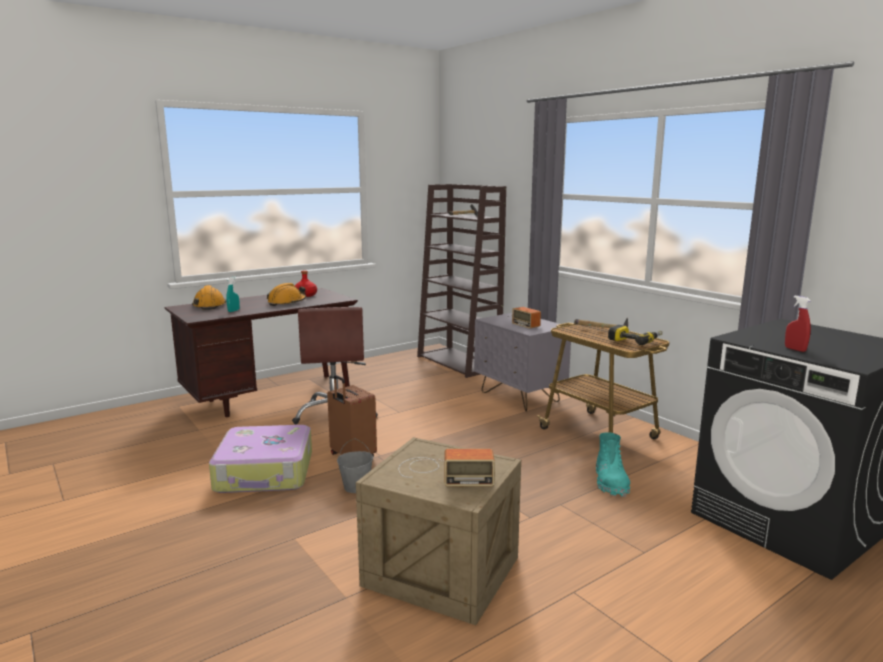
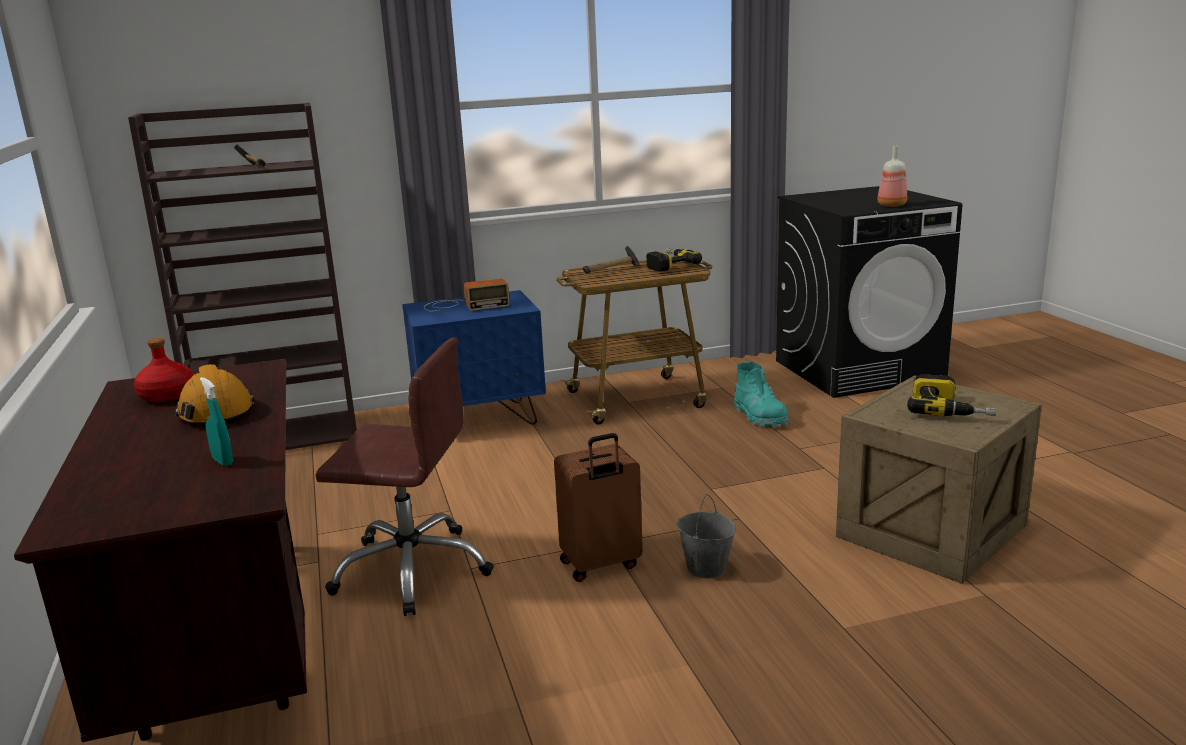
camera: 70 degrees left, 5 degrees up
orange hard hat [192,285,226,310] -> none
suitcase [209,425,312,493] -> none
radio [399,449,495,486] -> power drill [907,374,996,416]
grey nightstand [474,313,571,411] -> blue nightstand [402,290,546,425]
turquoise boot [596,432,630,497] -> turquoise boot turned 45 degrees clockwise [734,362,789,428]
red spray bottle [785,295,811,352] -> bottle [878,146,907,207]

